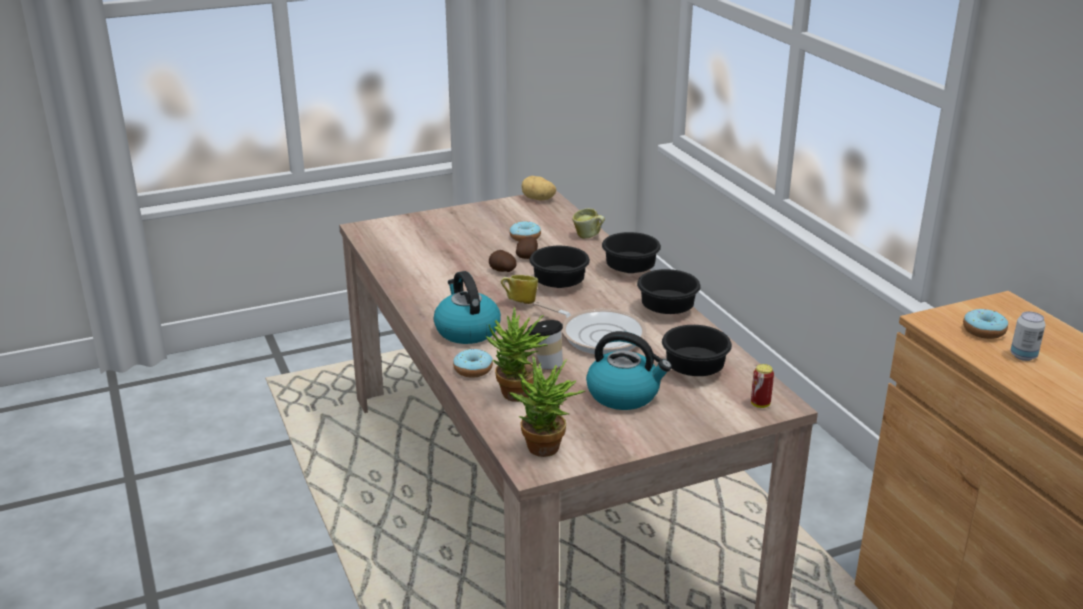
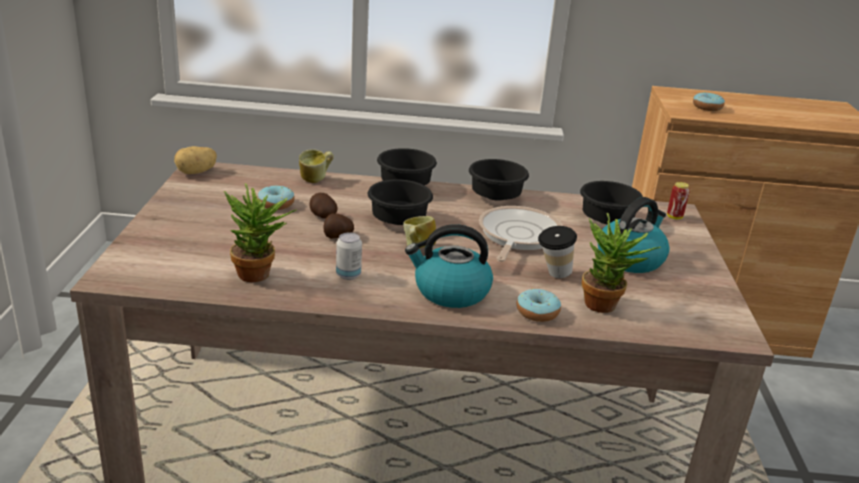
camera: 65 degrees left, 0 degrees up
potted plant [509,356,585,457] -> potted plant moved to [224,183,297,282]
frying pan [534,301,646,355] -> frying pan turned 45 degrees counterclockwise [479,206,563,262]
can [1010,311,1046,361] -> can moved to [336,232,362,280]

